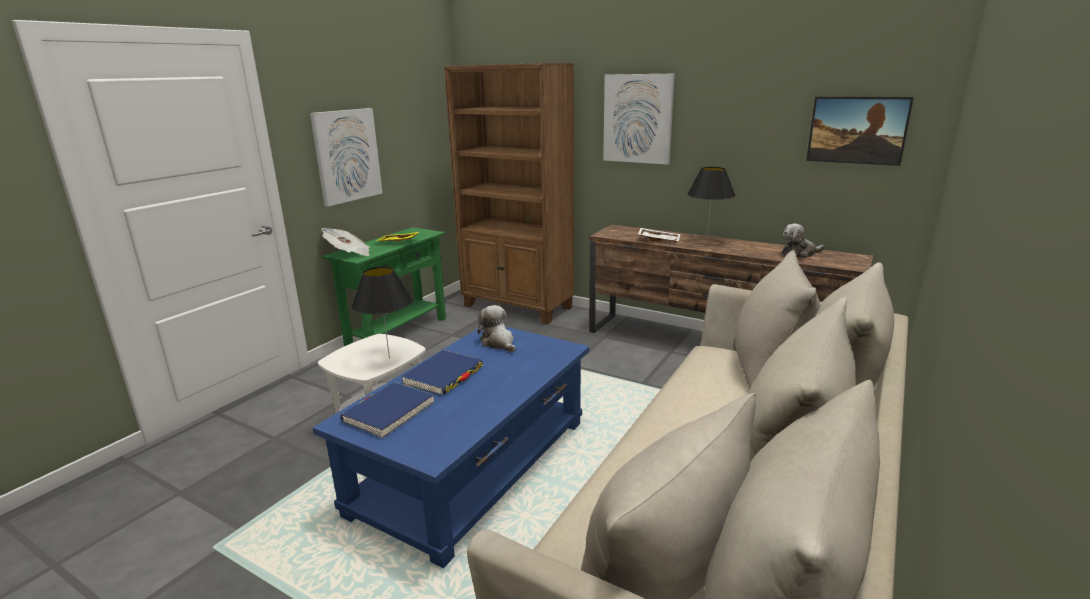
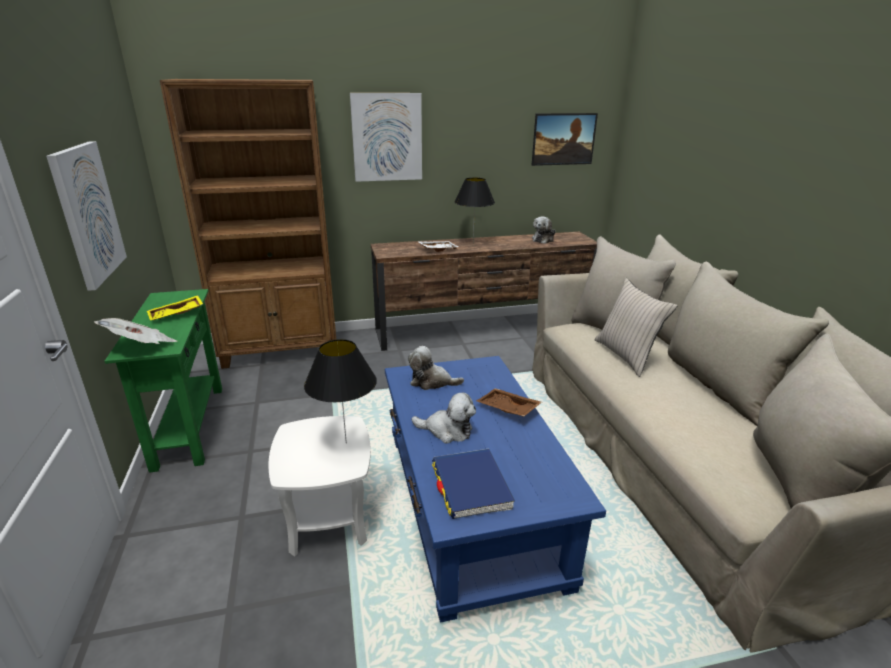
camera: 45 degrees left, 5 degrees up
blue book [402,350,483,395] -> plush toy [412,392,476,444]
none -> brown tray [476,389,542,416]
none -> beige pillow [595,278,677,377]

